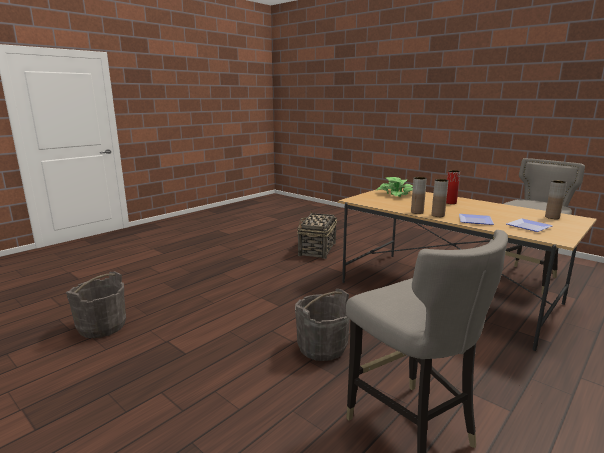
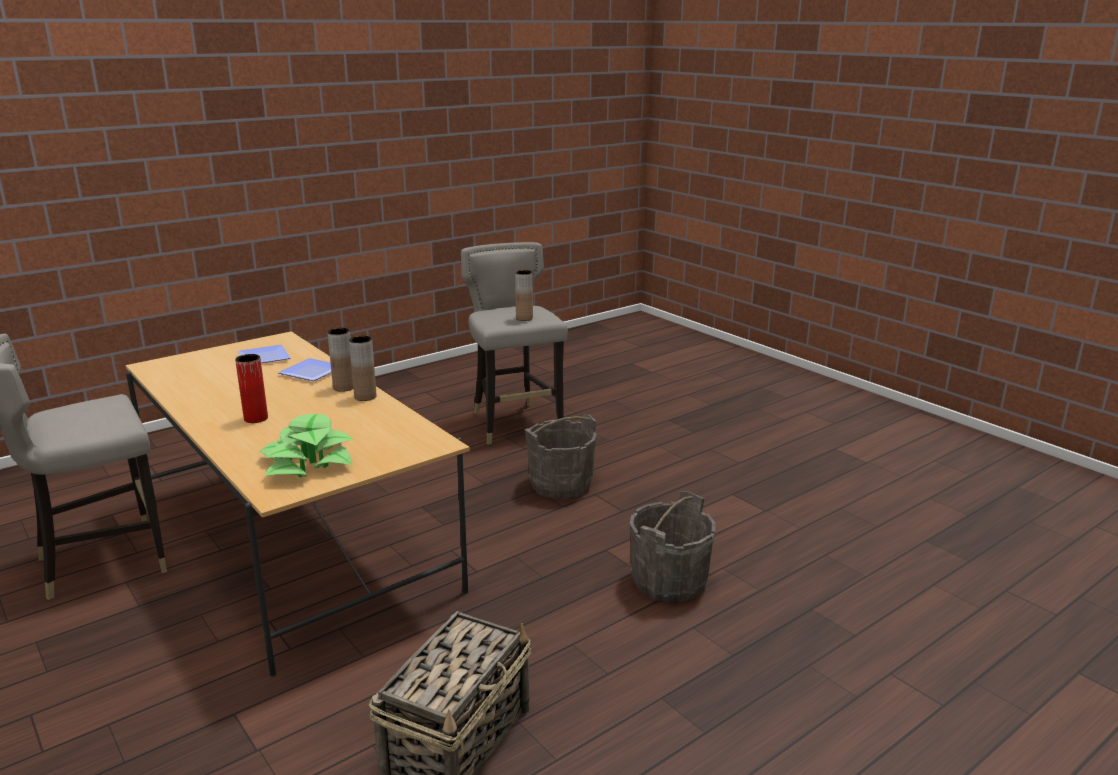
camera: 170 degrees left, 5 degrees up
grey bucket [66,271,126,338] -> grey bucket moved to [630,491,715,603]
brown vase [545,180,567,219] -> brown vase moved to [515,270,533,321]

